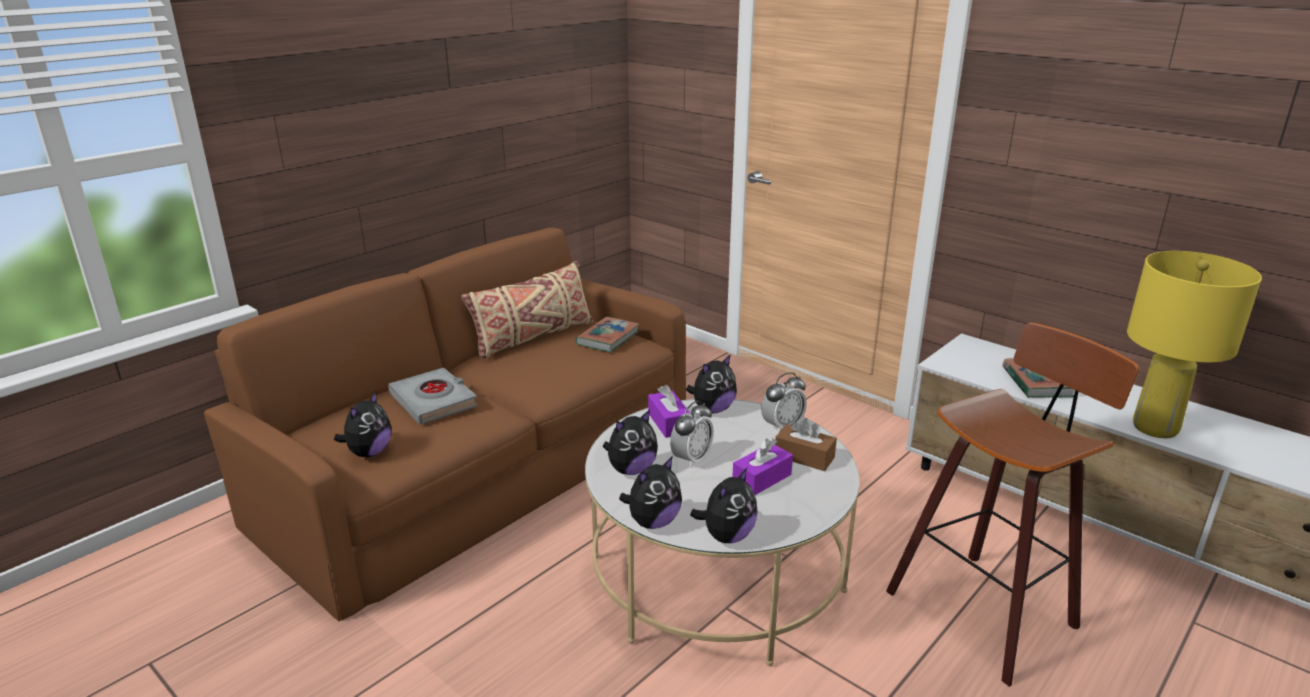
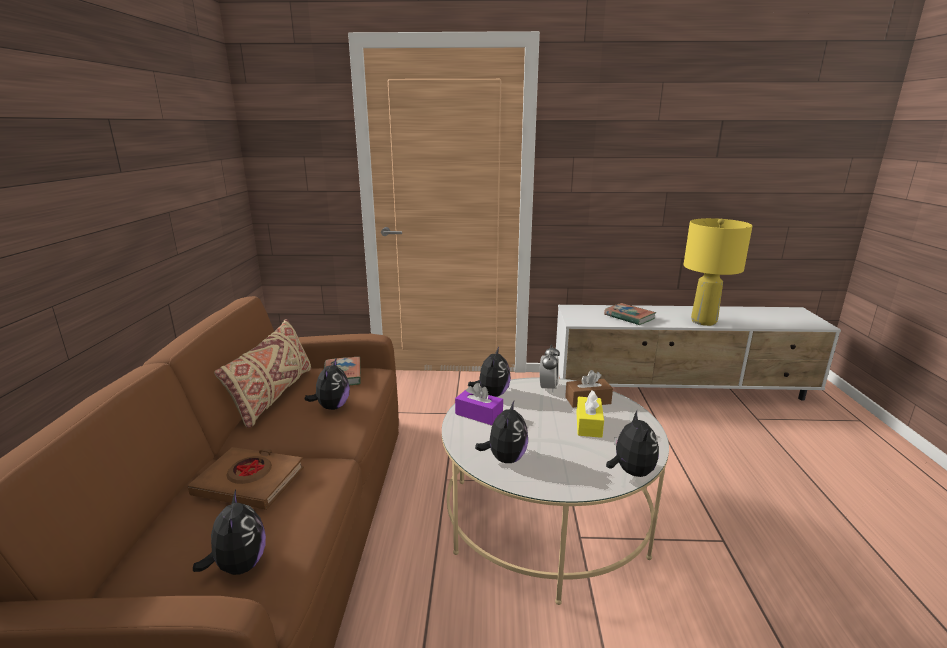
camera: 40 degrees left, 5 degrees down
grey book [388,368,478,425] -> brown book [188,447,304,510]
plush toy [619,456,682,529] -> plush toy moved to [305,357,350,410]
alarm clock [670,401,714,468] -> none
purple tissue box [732,438,793,495] -> yellow tissue box [576,390,604,438]
stool [886,323,1139,687] -> none

